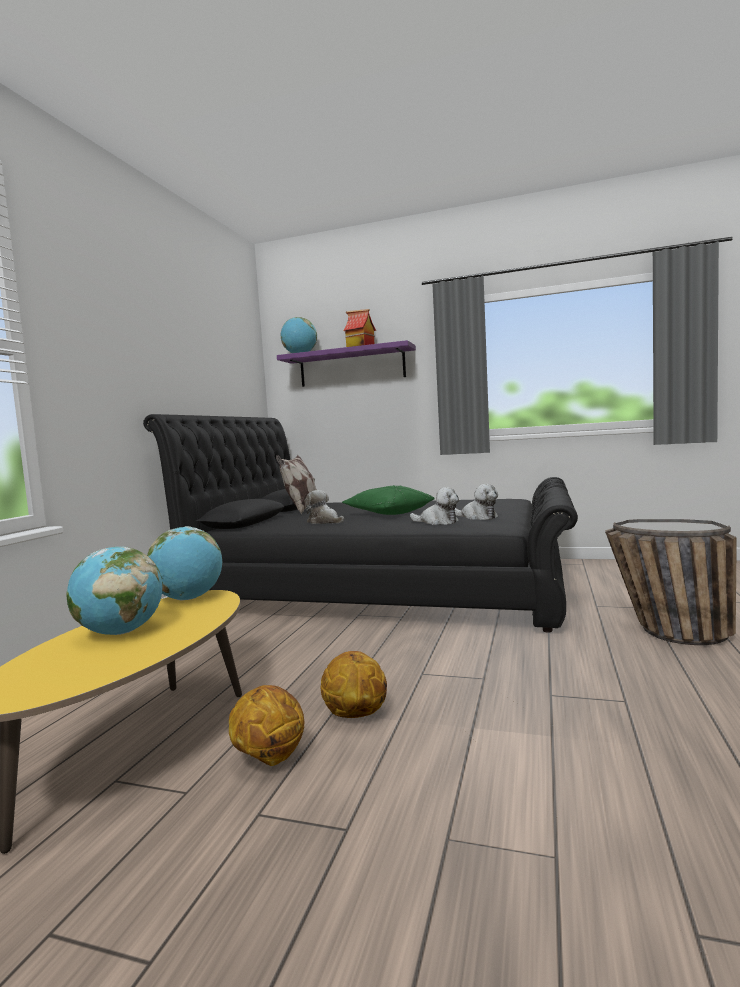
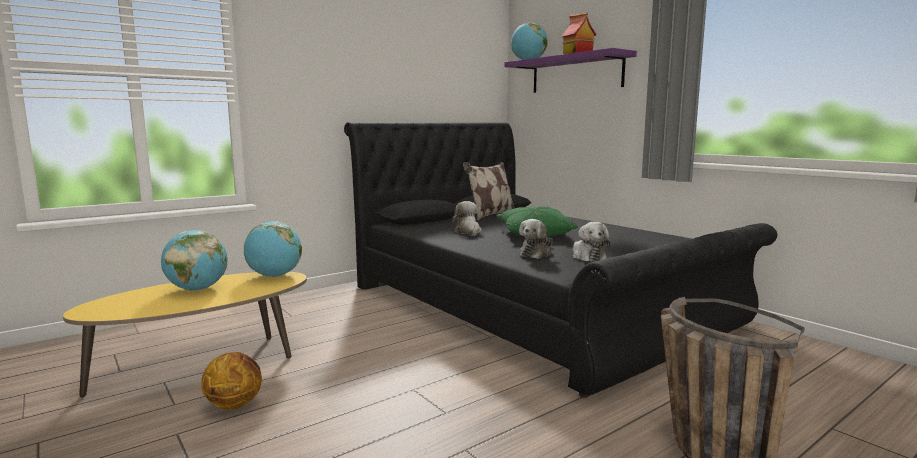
camera: 35 degrees right, 5 degrees up
basketball [321,651,387,718] -> none
plush toy [410,487,459,525] -> plush toy turned 60 degrees clockwise [519,219,553,259]

